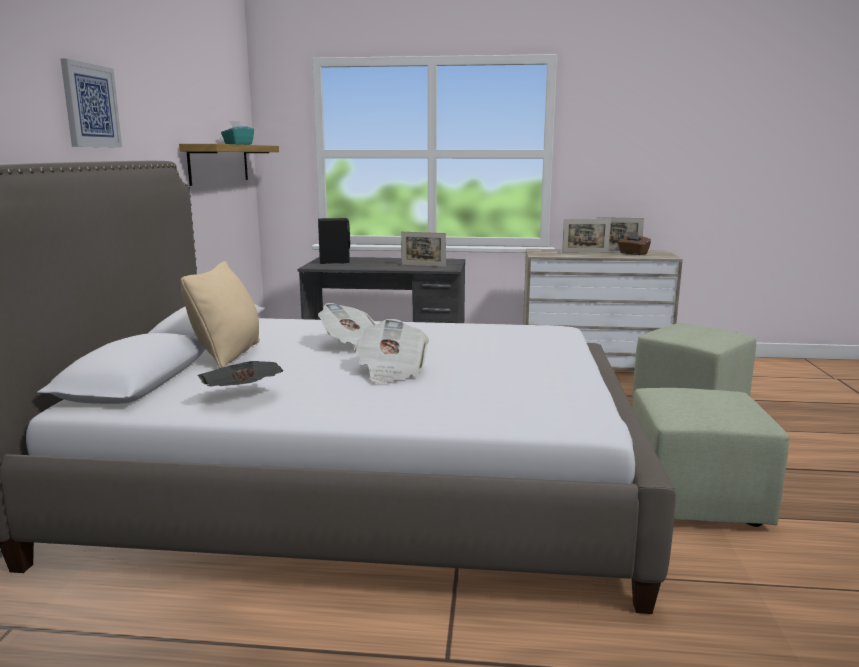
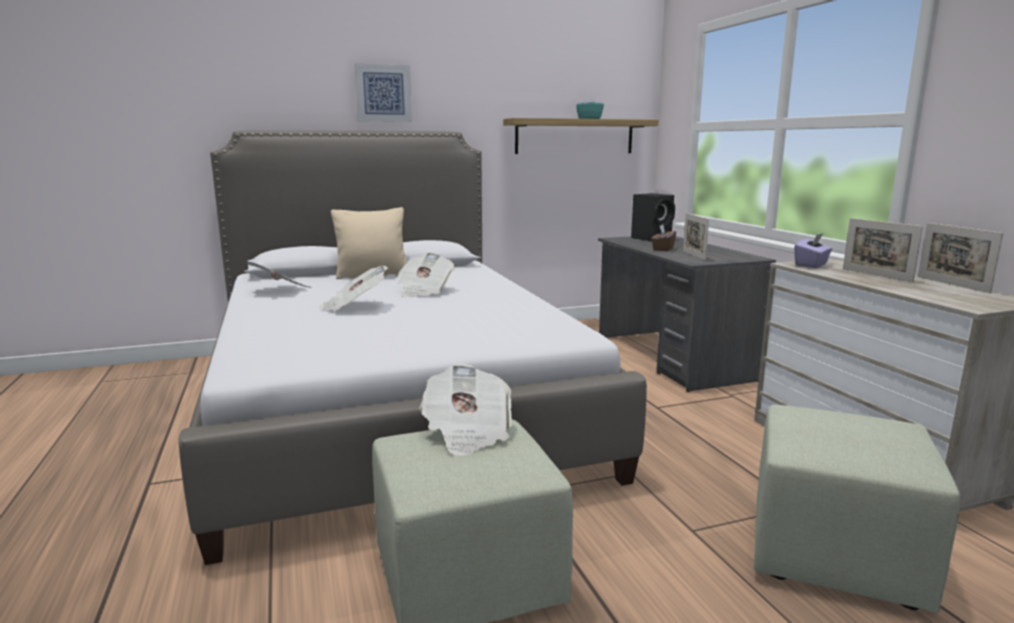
camera: 65 degrees right, 0 degrees up
brown tissue box [618,231,651,255] -> brown tissue box moved to [651,225,676,251]
none -> newspaper [419,364,512,456]
none -> purple tissue box [794,233,833,268]

